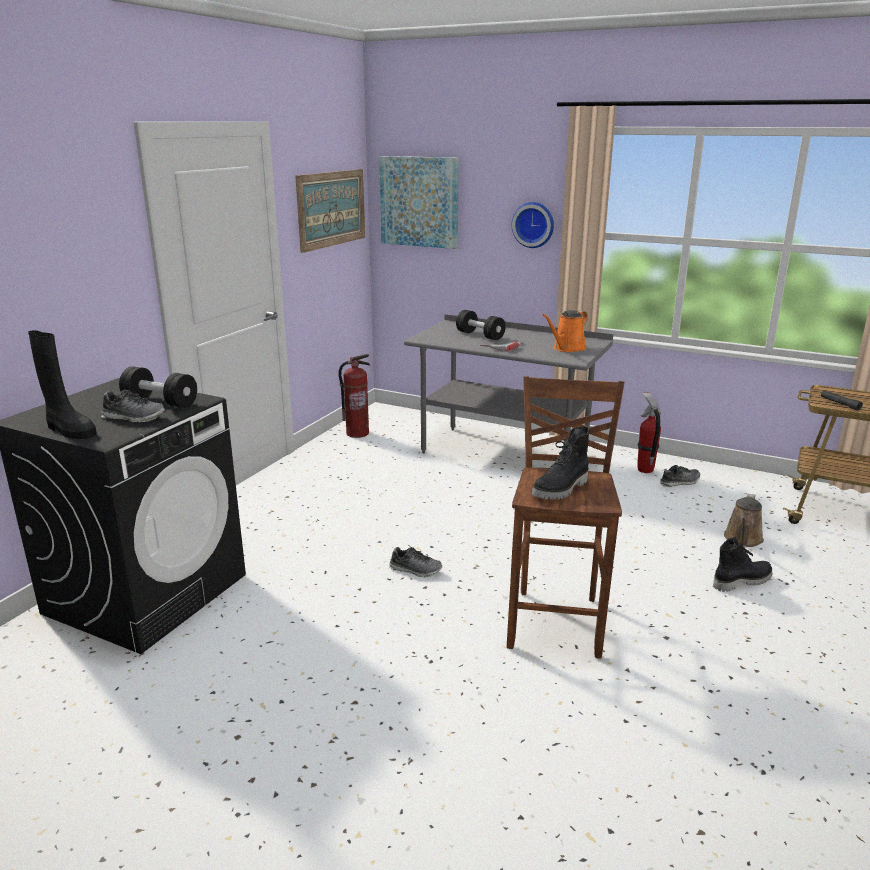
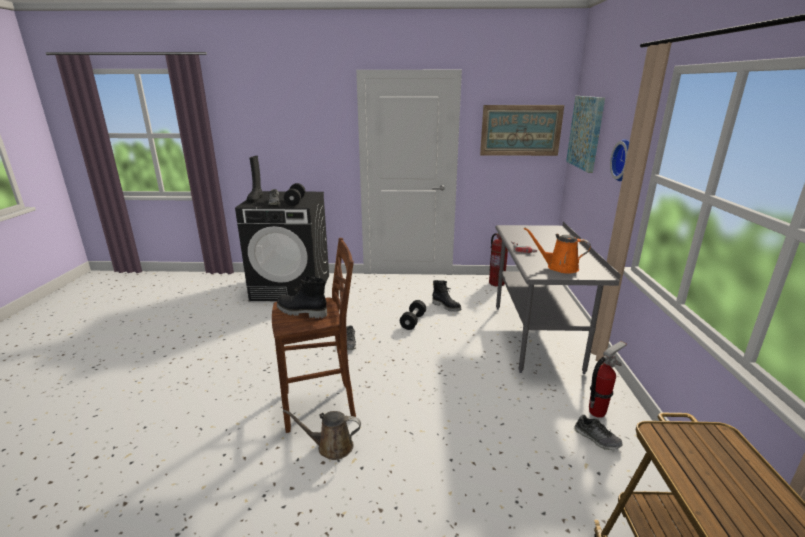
camera: 65 degrees right, 0 degrees up
black dumbbell [456,310,506,340] -> black dumbbell moved to [400,300,426,330]
black boot [713,537,772,592] -> black boot moved to [432,280,461,312]
brown watering can [724,494,764,547] -> brown watering can moved to [283,409,361,460]
black flashlight [821,390,863,411] -> none

